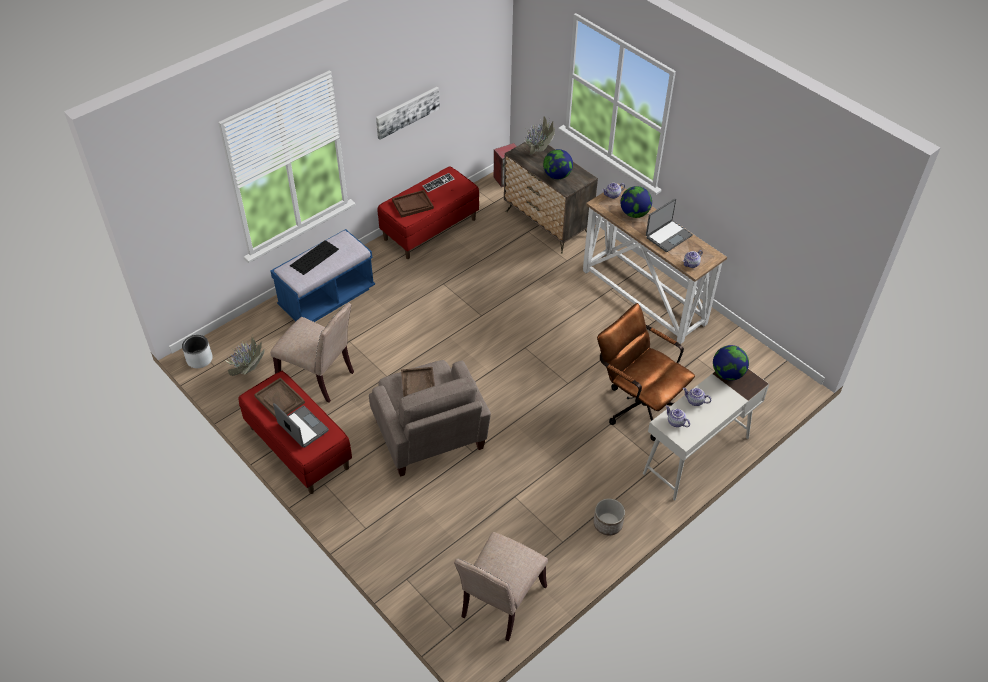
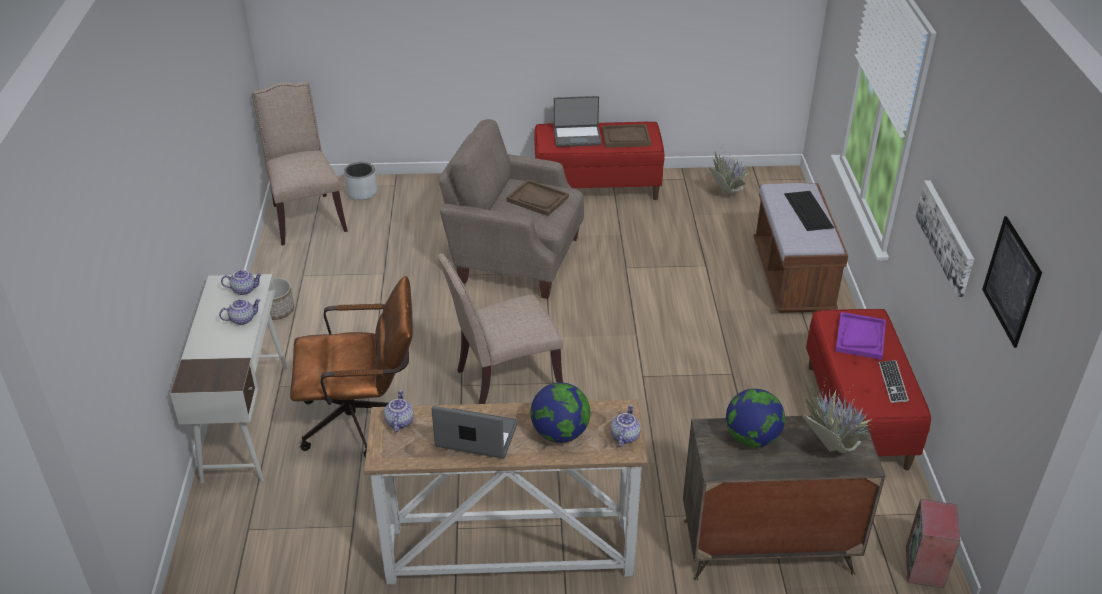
camera: 130 degrees right, 10 degrees down
grey planter [182,335,213,368] -> grey planter moved to [344,162,377,200]
blue bench [270,229,375,322] -> brown bench [753,183,848,313]
beige chair [270,303,354,403] -> beige chair moved to [437,253,563,404]
brown tray [392,190,434,218] -> purple tray [835,312,886,360]
laptop [646,199,693,252] -> laptop turned 105 degrees clockwise [431,406,518,459]
globe [713,345,749,381] -> none
none -> picture [982,216,1042,348]

